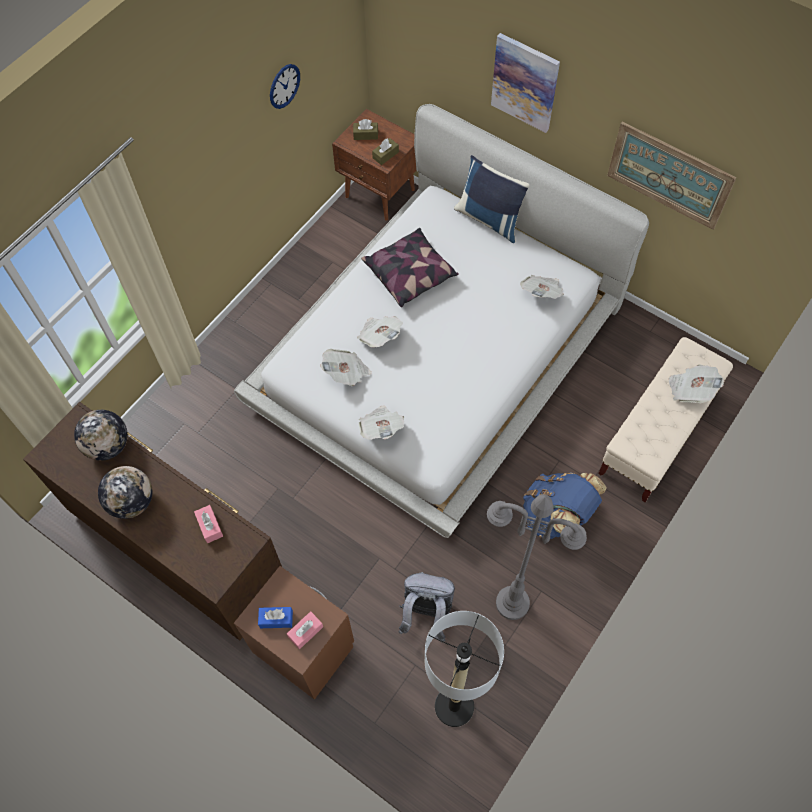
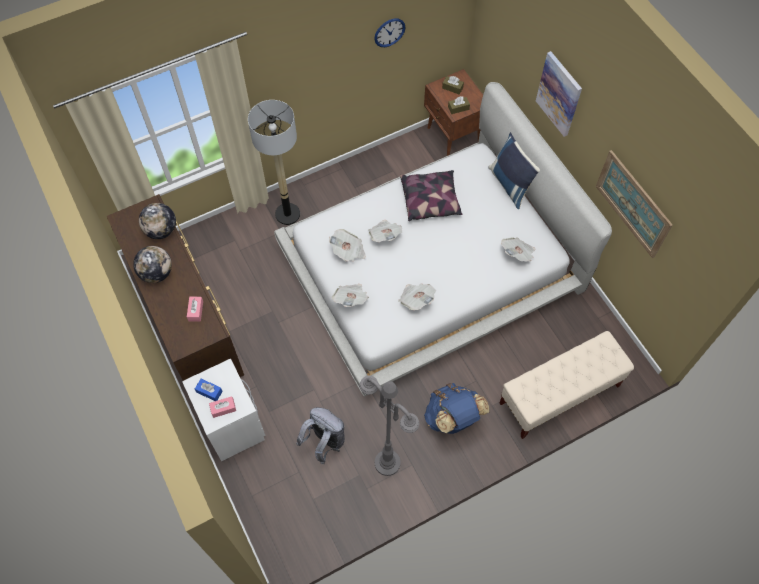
camera: 25 degrees right, 0 degrees up
brown nightstand [234,566,354,700] -> white nightstand [182,358,266,461]
floor lamp [425,611,504,727] -> floor lamp moved to [248,100,300,225]
newspaper [669,364,724,403] -> newspaper moved to [398,284,436,310]

